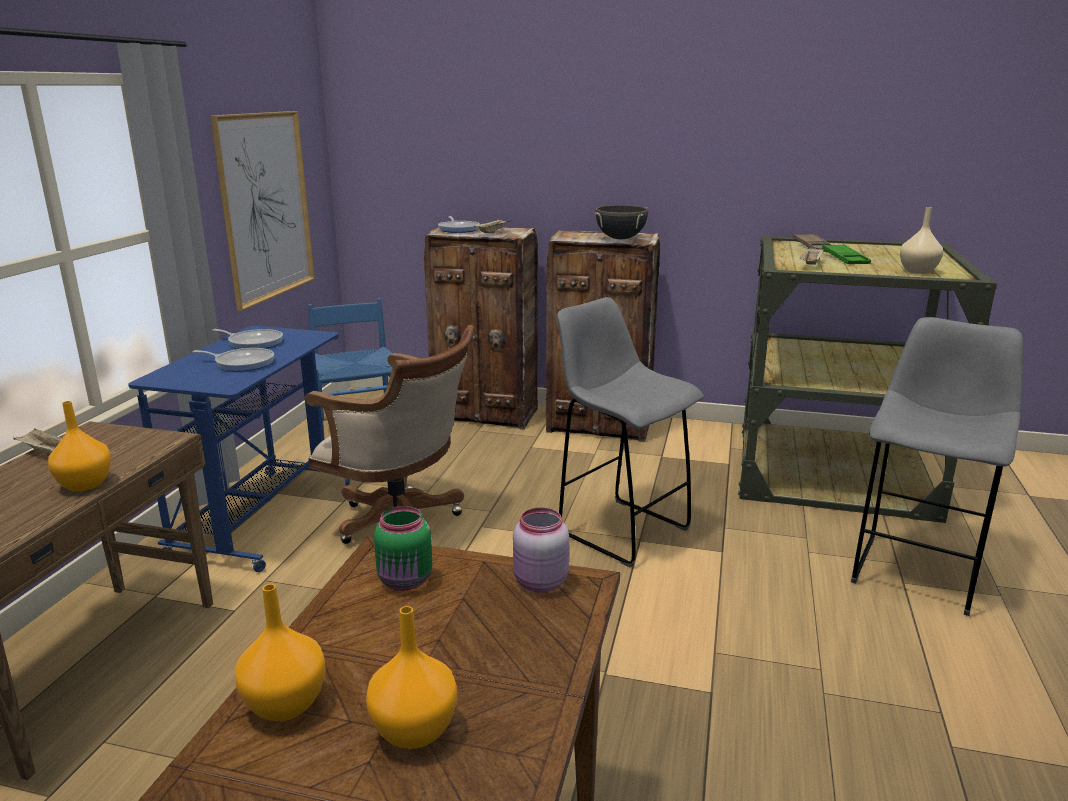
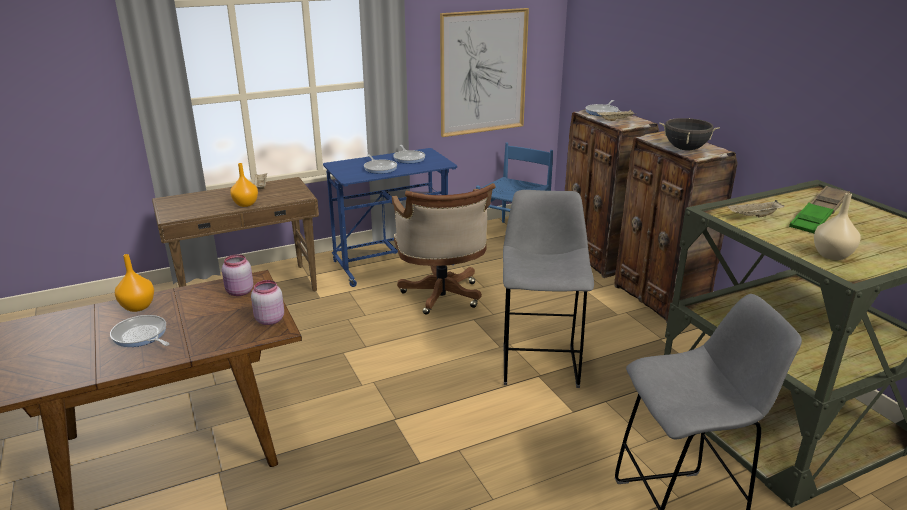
camera: 50 degrees right, 5 degrees up
orange vase [366,606,457,749] -> frying pan [110,315,170,347]
green jar [374,506,432,590] -> pink jar [222,254,253,296]

